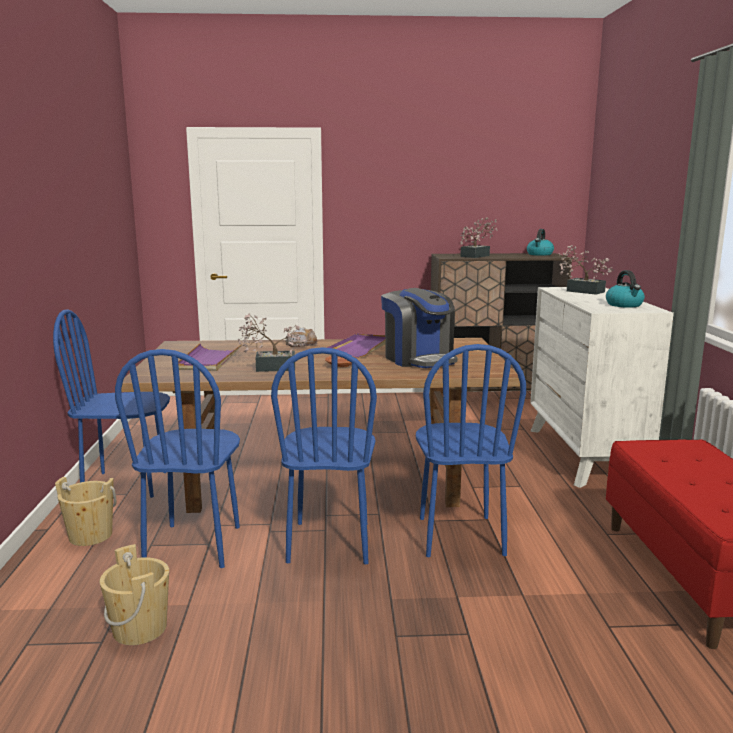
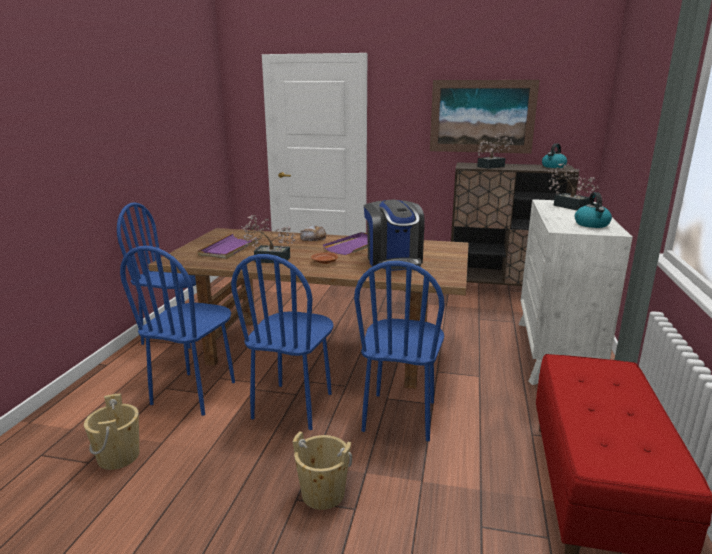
camera: 15 degrees right, 5 degrees up
beige bucket [55,477,117,546] -> beige bucket moved to [293,431,352,510]
none -> picture [430,80,540,154]

